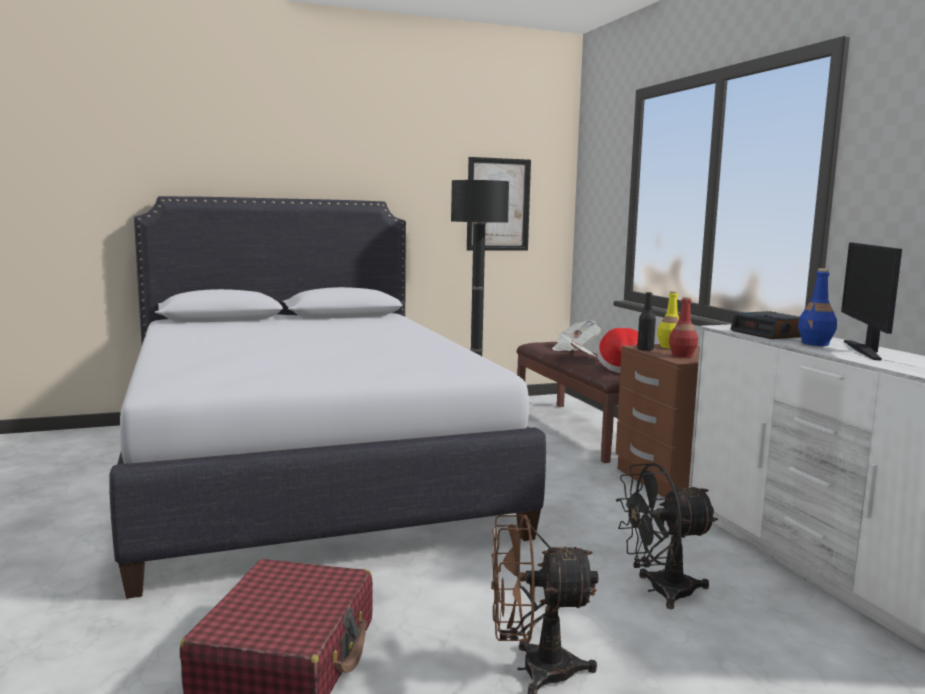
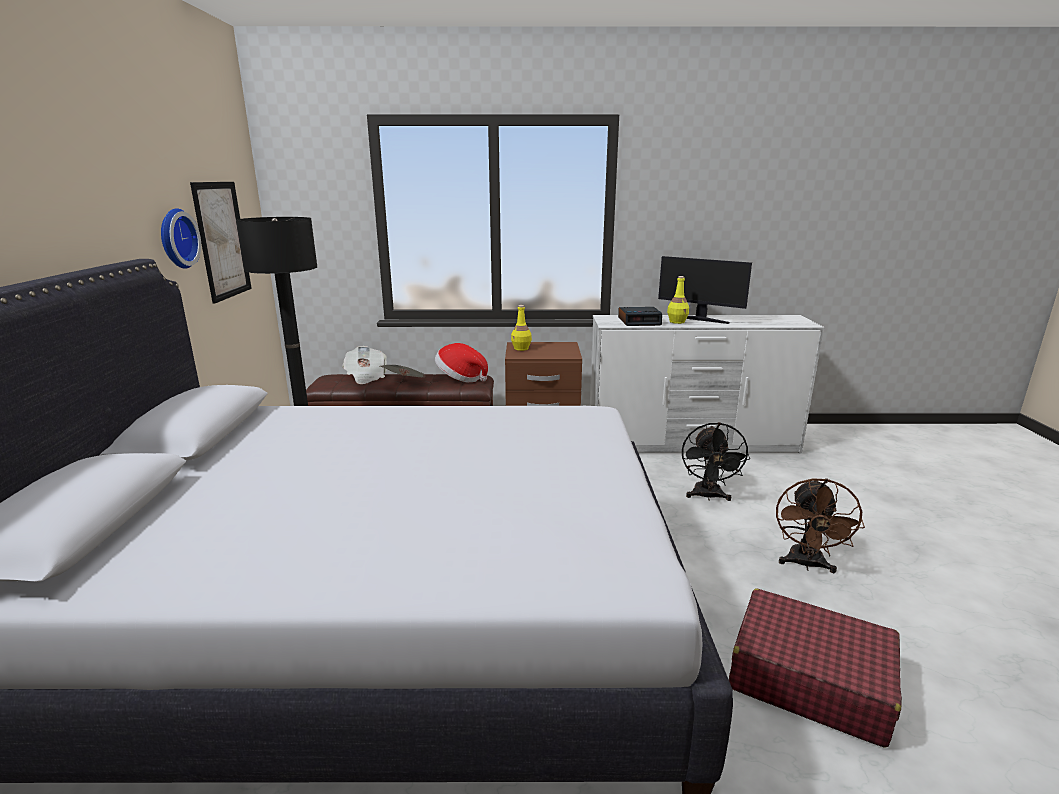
camera: 70 degrees left, 10 degrees up
black bottle [637,292,656,351] -> none
red bottle [669,296,698,358] -> none
blue bottle [798,269,837,346] -> yellow bottle [667,276,689,324]
none -> wall clock [161,208,201,269]

